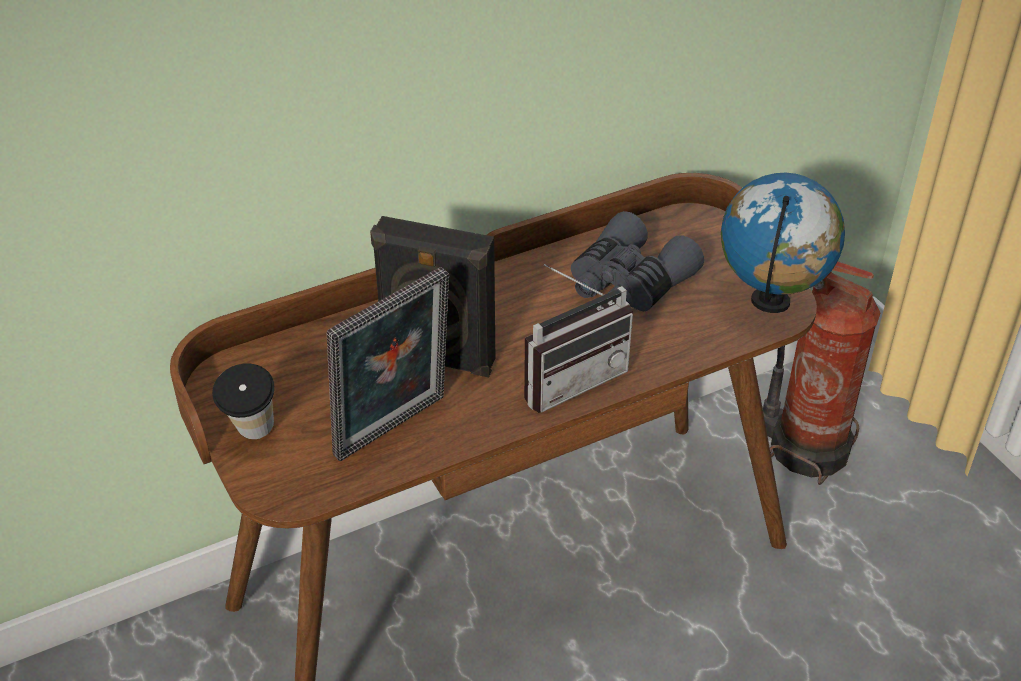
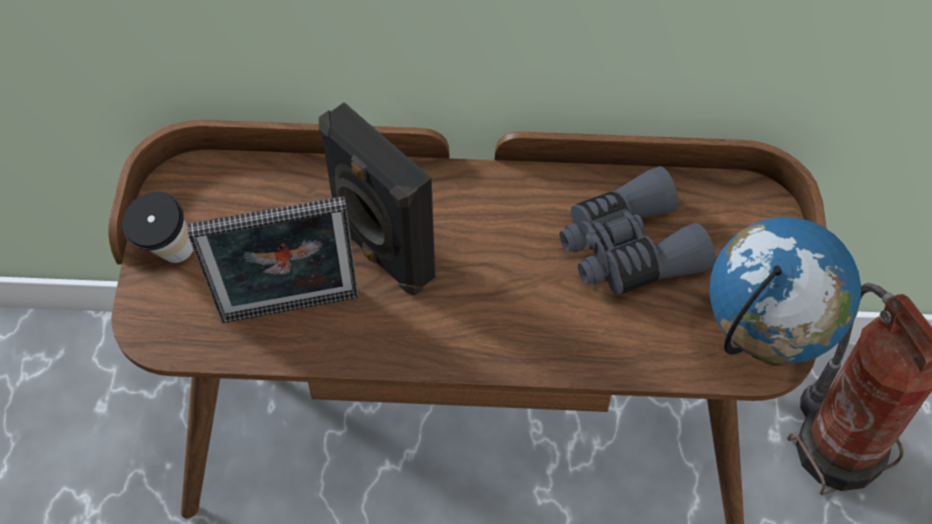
camera: 30 degrees right, 15 degrees up
radio [524,264,633,413] -> none

